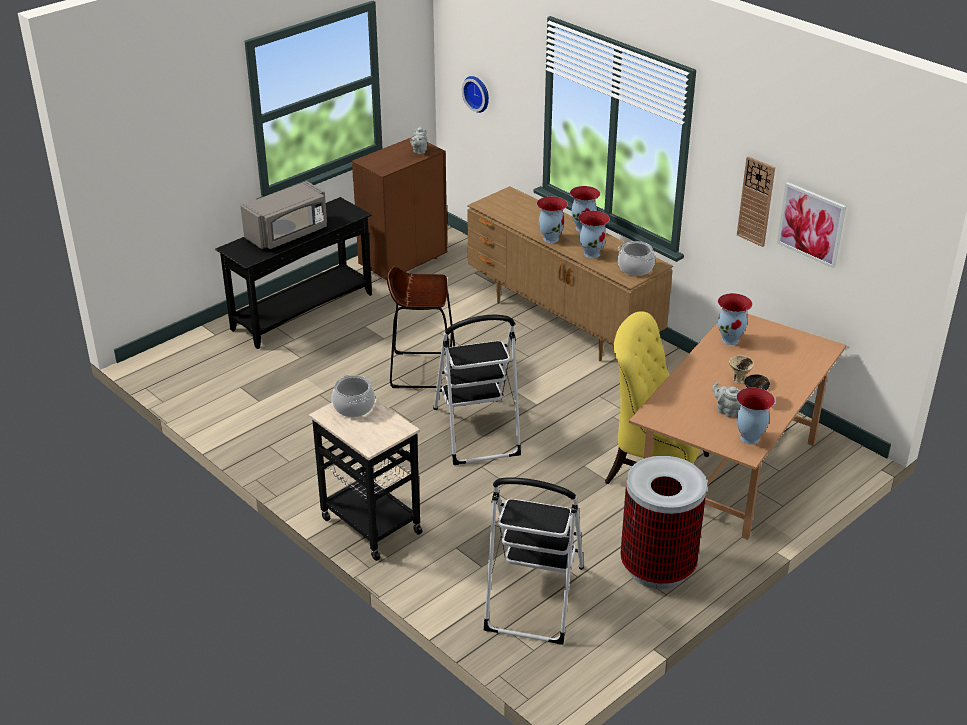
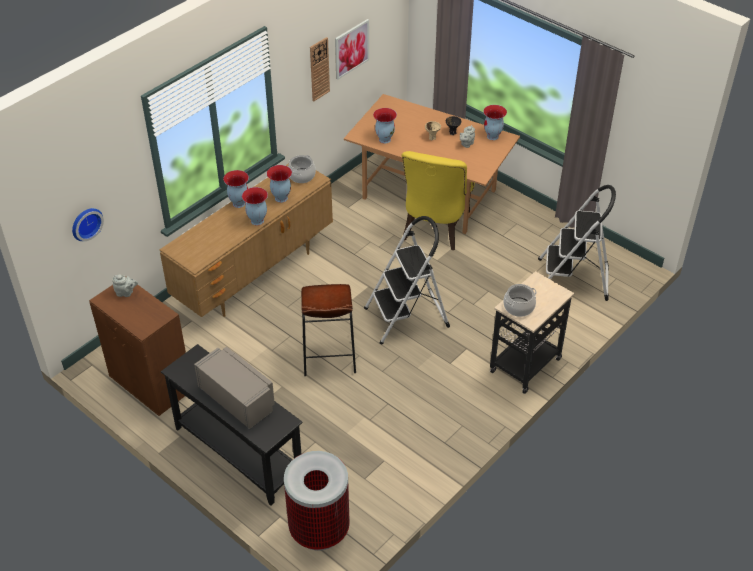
camera: 95 degrees left, 10 degrees up
trash can [621,456,707,589] -> trash can moved to [284,451,350,551]

